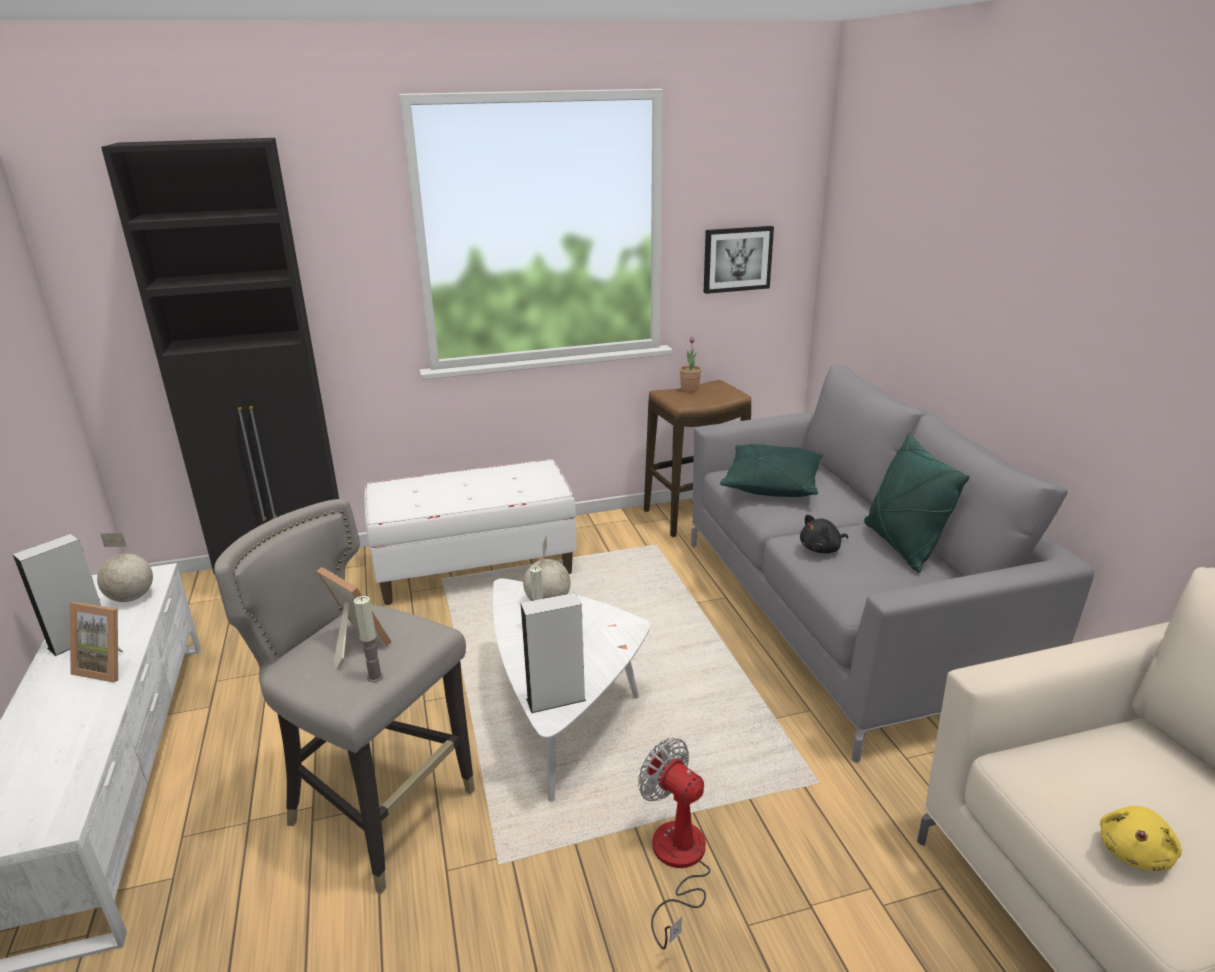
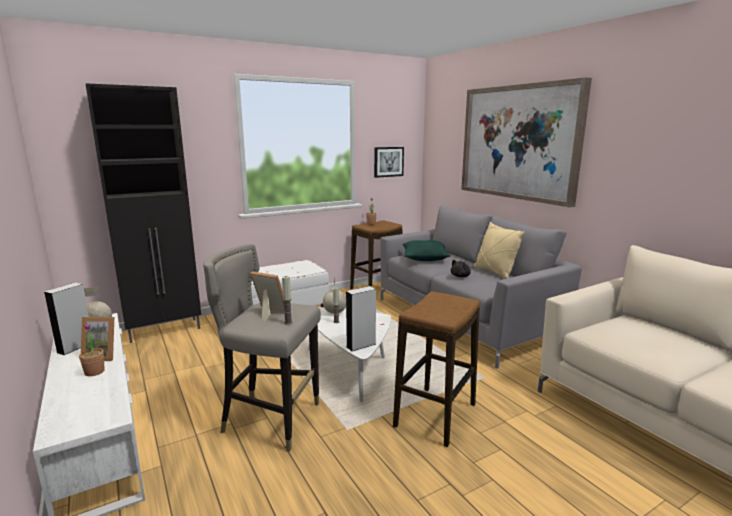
camera: 15 degrees left, 10 degrees down
fan [638,738,710,950] -> stool [393,291,480,447]
green pillow [864,433,970,573] -> beige pillow [474,222,525,279]
yellow plush toy [1100,806,1182,871] -> none
none -> potted plant [79,323,105,376]
none -> picture [461,77,592,207]

